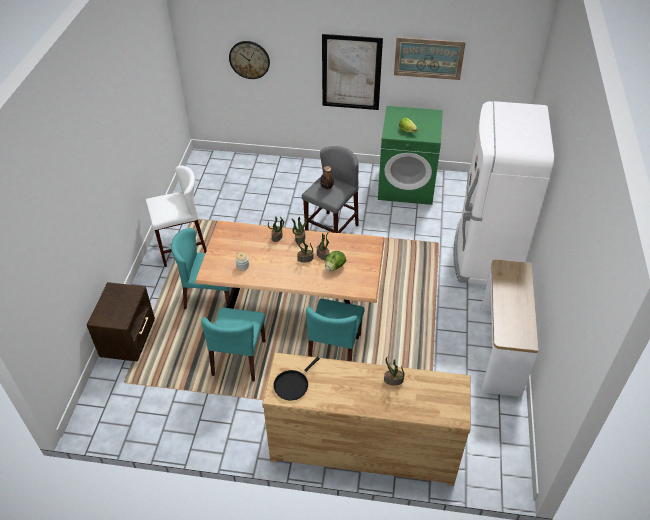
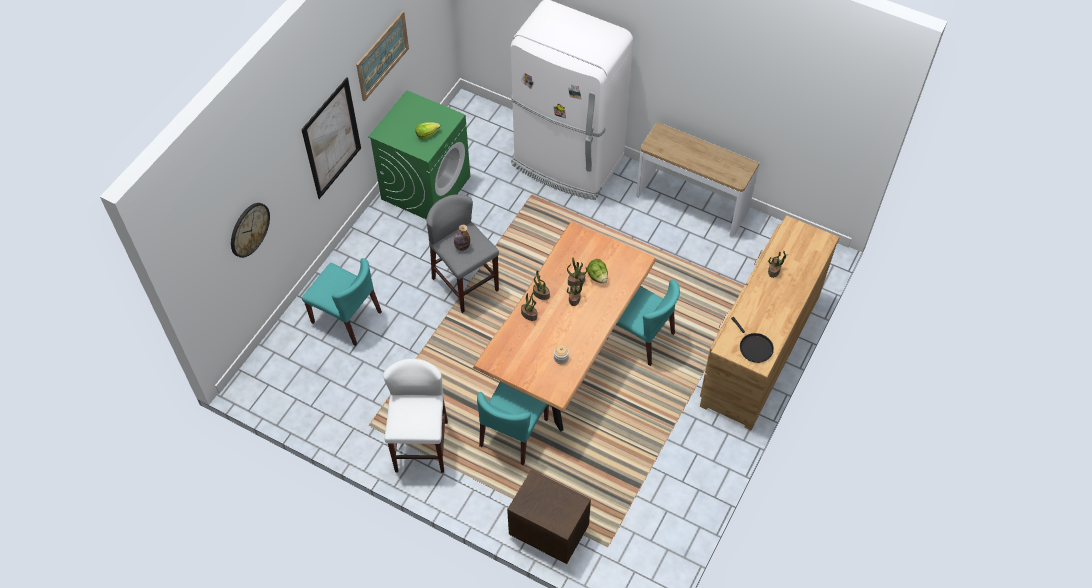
camera: 70 degrees left, 10 degrees up
turquoise chair [201,307,266,382] -> turquoise chair moved to [302,258,382,346]

